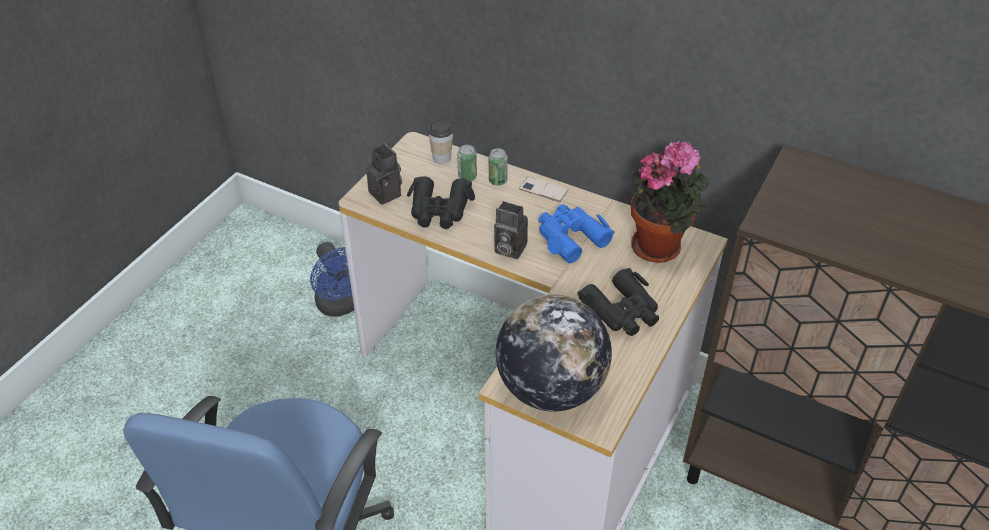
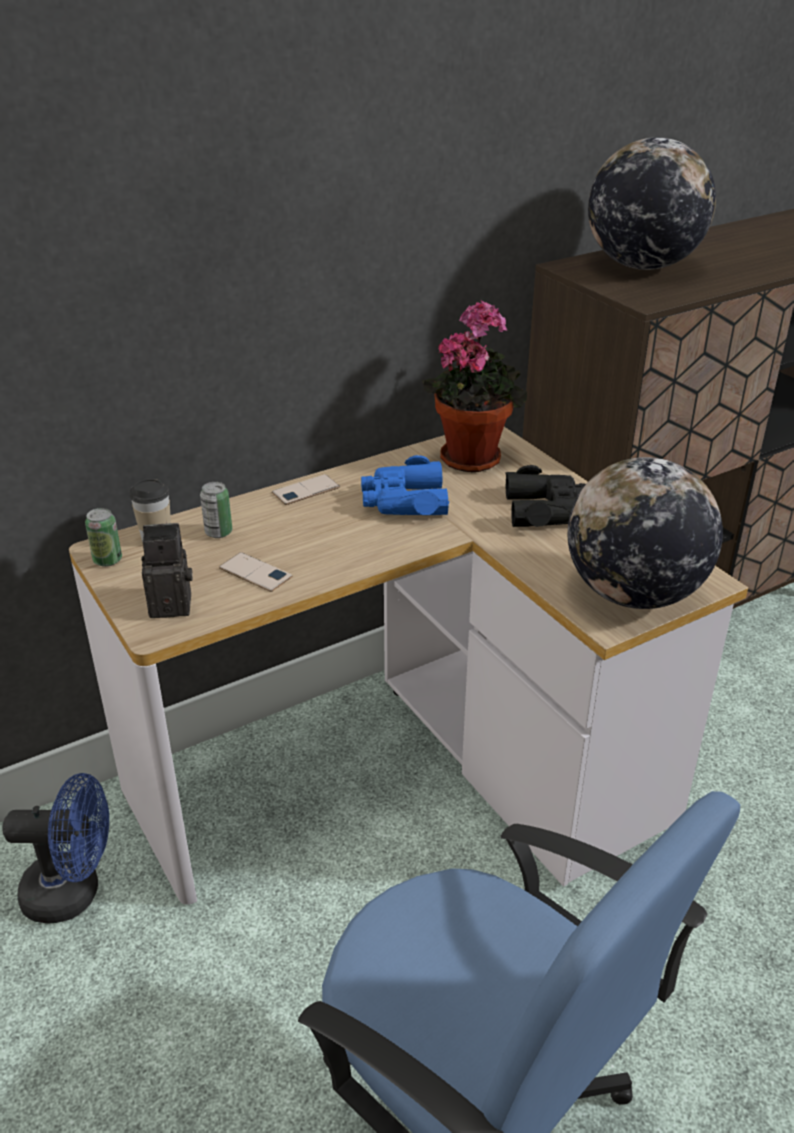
camera: 60 degrees left, 10 degrees down
black binoculars [407,176,475,229] -> phone [219,552,293,592]
can [489,148,508,186] -> can moved to [85,508,122,567]
camera [494,201,528,259] -> none
none -> globe [588,137,716,270]

